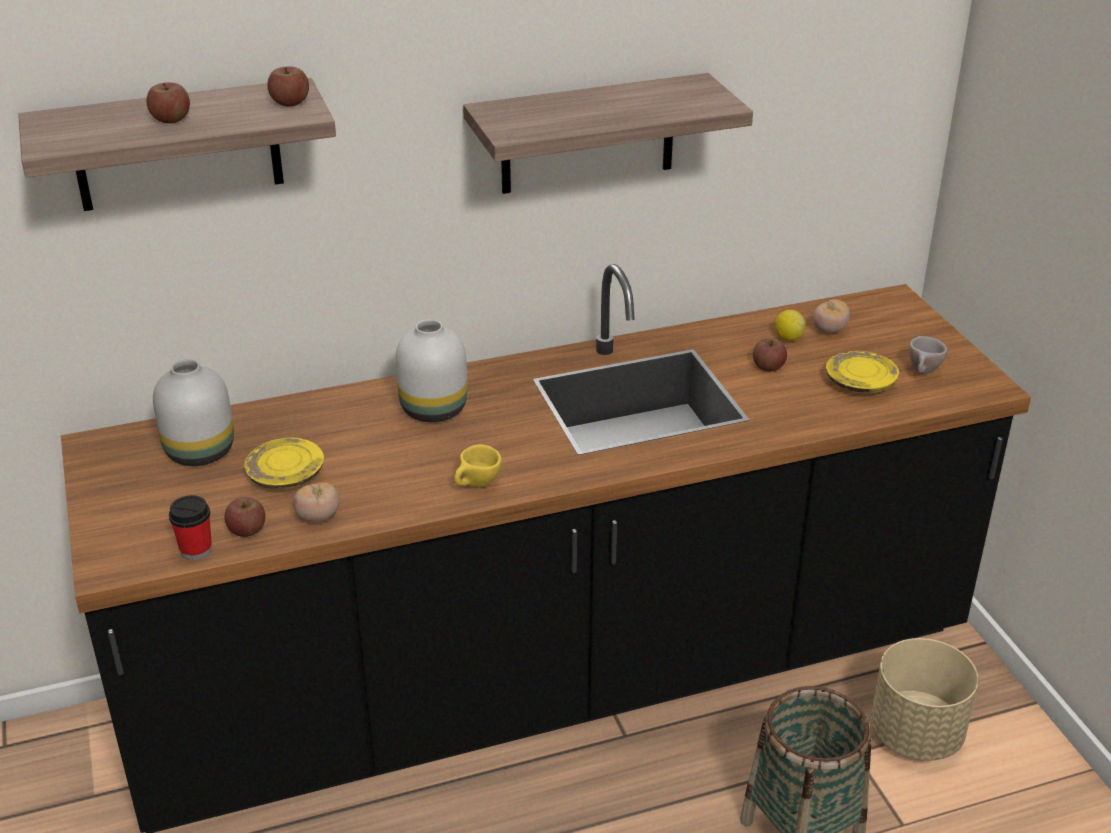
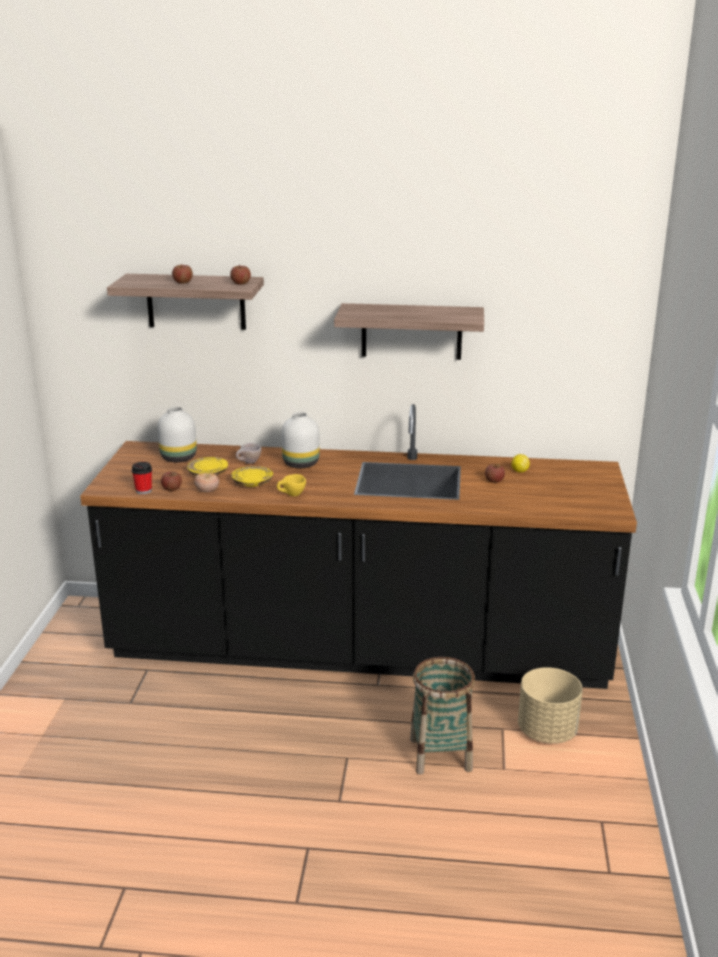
camera: 25 degrees right, 10 degrees down
tomato [813,299,850,333] -> none
yellow plate [826,351,899,393] -> yellow plate moved to [231,466,273,487]
beige cup [909,336,947,374] -> beige cup moved to [236,443,261,464]

